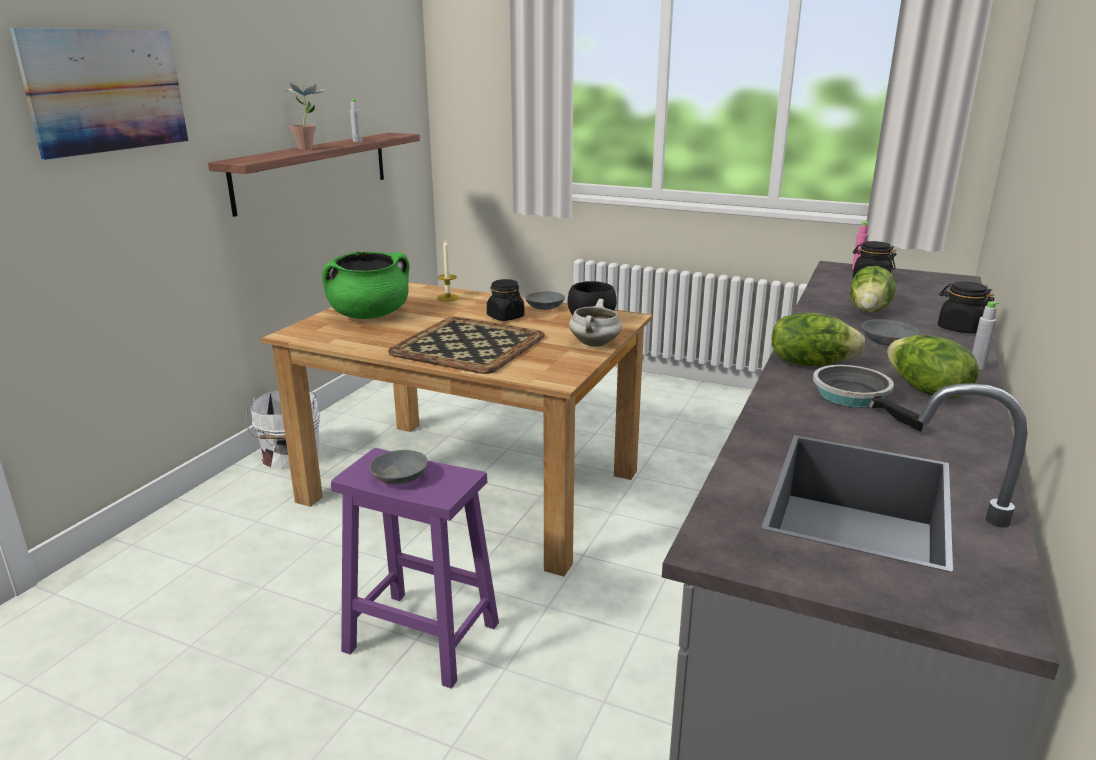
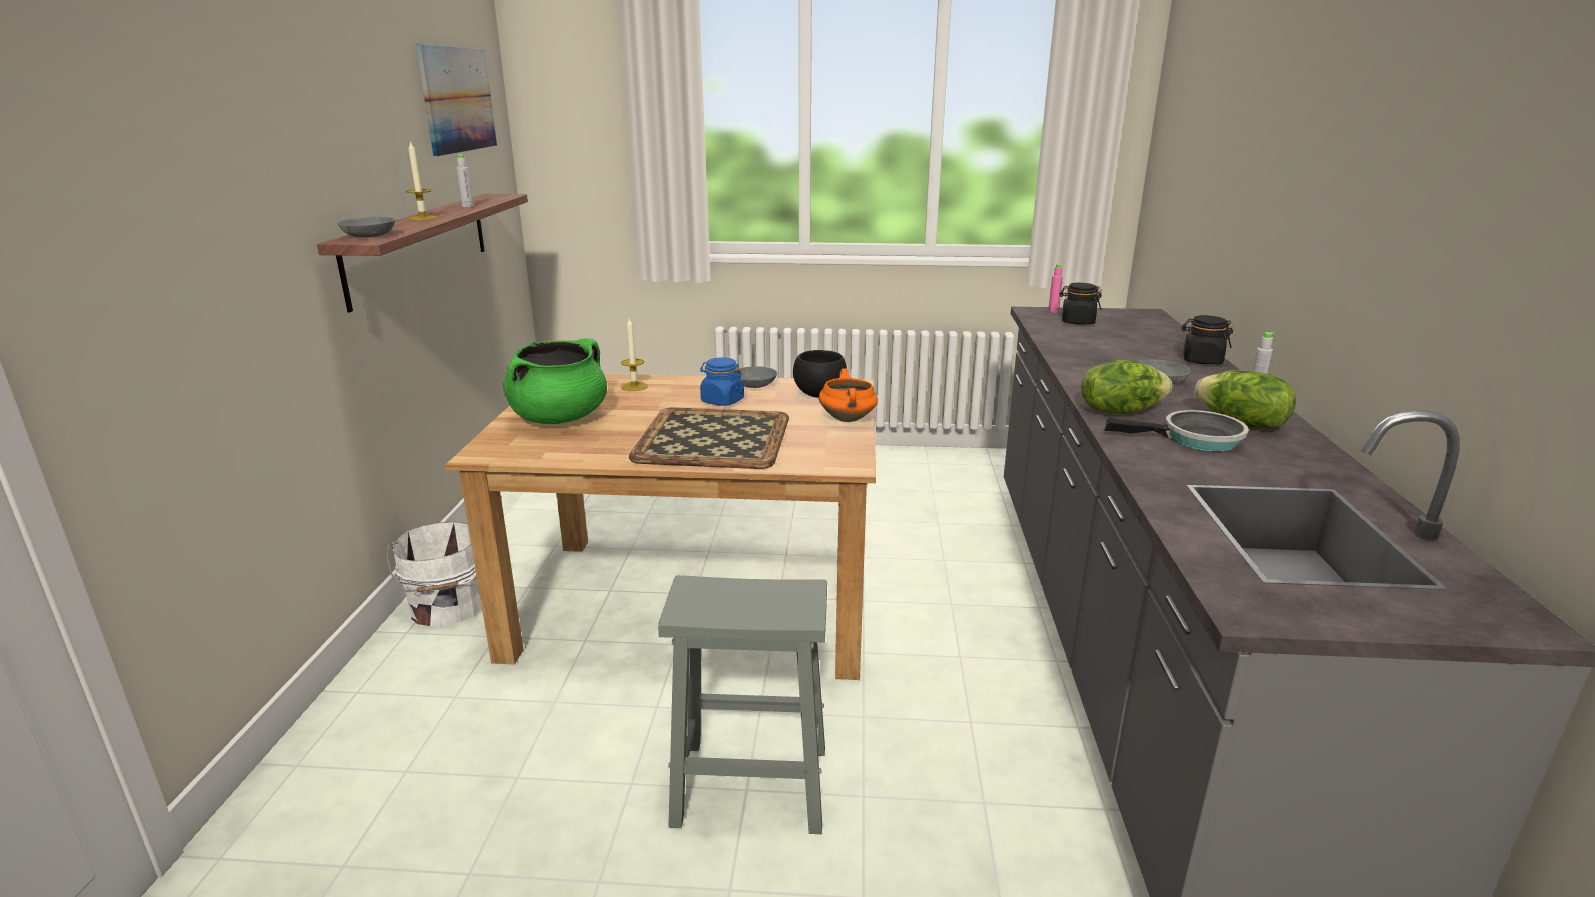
camera: 20 degrees left, 0 degrees up
picture [10,28,188,160] -> picture moved to [416,44,497,156]
potted plant [285,80,324,150] -> candle [406,141,438,220]
purple stool [331,448,499,689] -> grey stool [658,575,827,834]
grey bowl [370,450,428,484] -> grey bowl moved to [337,217,395,237]
black jar [487,279,524,321] -> blue jar [700,357,744,406]
white cooking pot [569,299,622,347] -> orange cooking pot [819,369,878,422]
frying pan [813,365,923,432] -> frying pan turned 135 degrees clockwise [1105,410,1249,451]
lettuce [850,266,895,312] -> none

